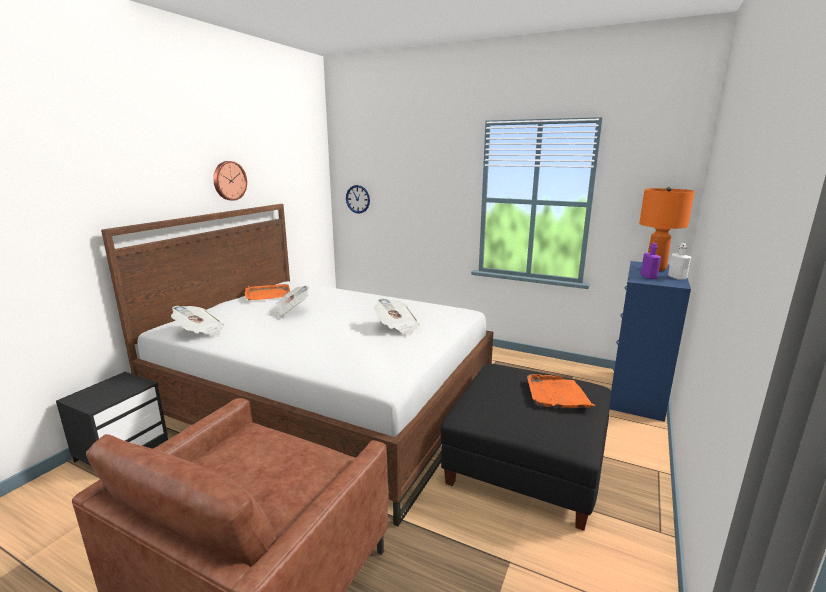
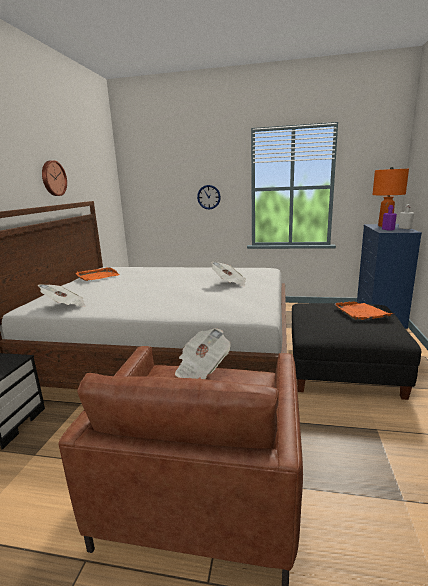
camera: 15 degrees left, 0 degrees up
newspaper [267,286,309,317] -> newspaper moved to [175,328,230,379]
wall clock [346,185,370,214] -> wall clock moved to [197,185,221,210]

